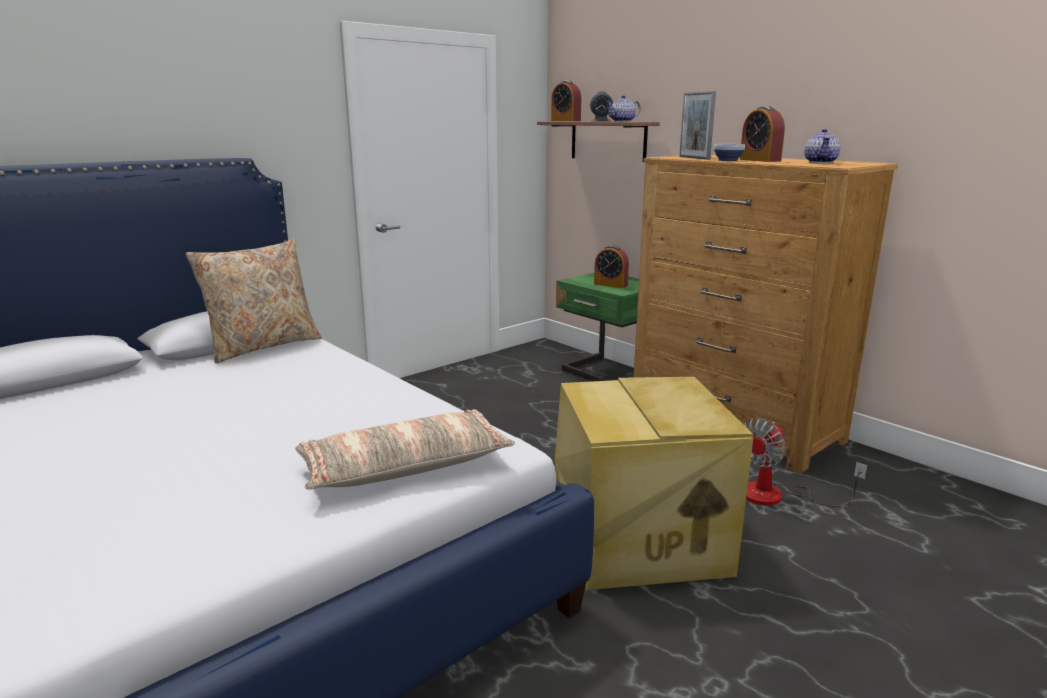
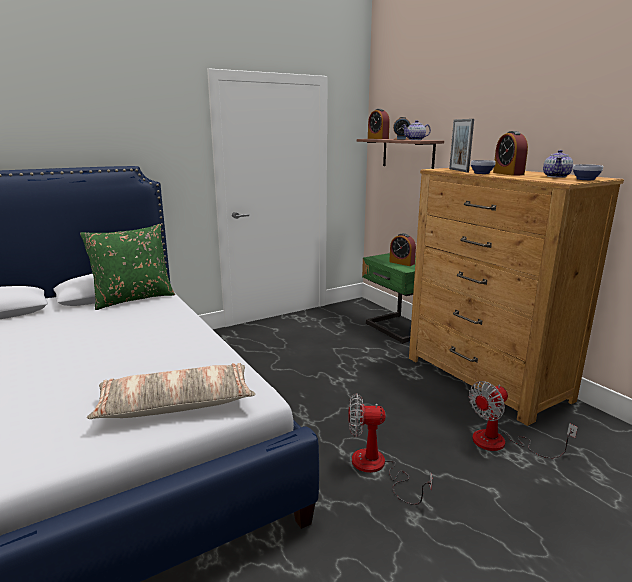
camera: 10 degrees right, 0 degrees up
beige pillow [185,239,322,363] -> green pillow [80,224,175,310]
beige storage box [555,377,753,590] -> fan [349,393,433,505]
none -> bowl [573,164,603,180]

